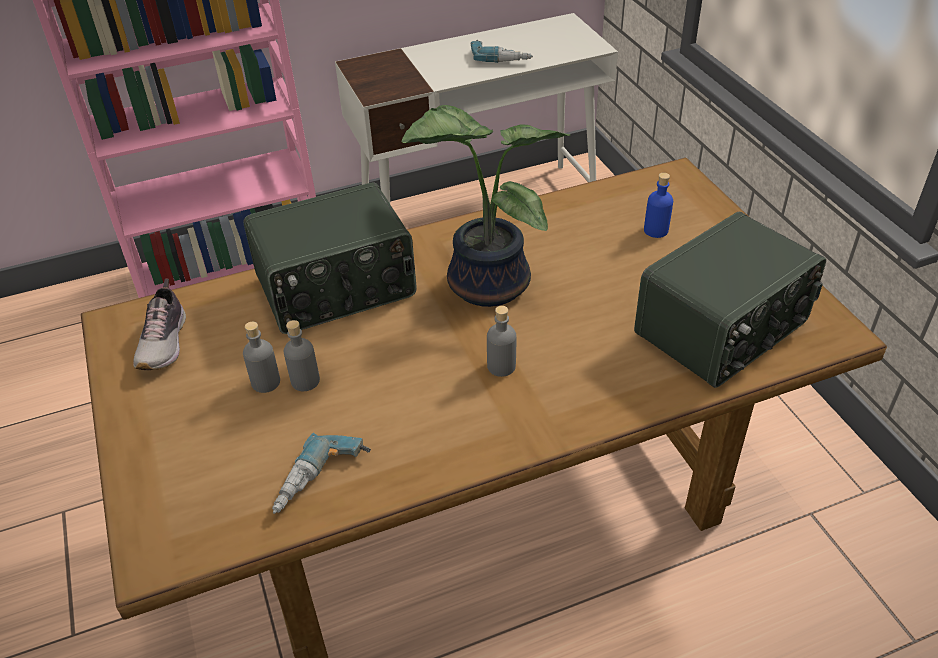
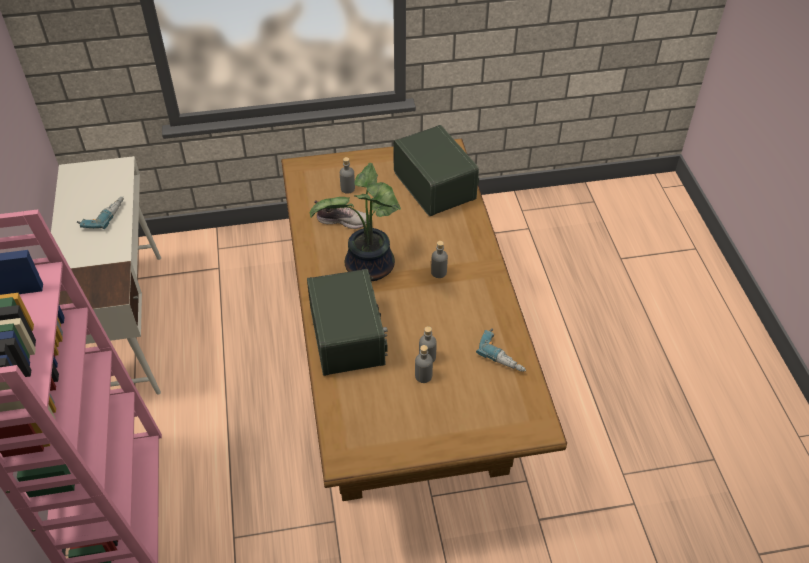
camera: 80 degrees left, 5 degrees up
shoe [133,279,186,370] -> shoe moved to [314,200,369,229]
blue bottle [644,173,673,238] -> grey bottle [340,157,355,194]

